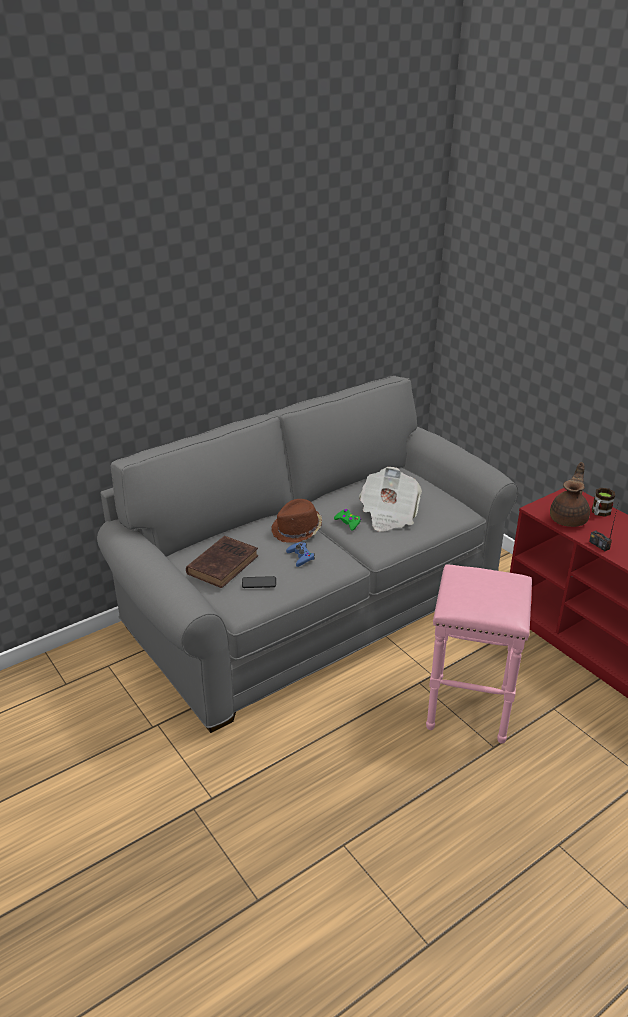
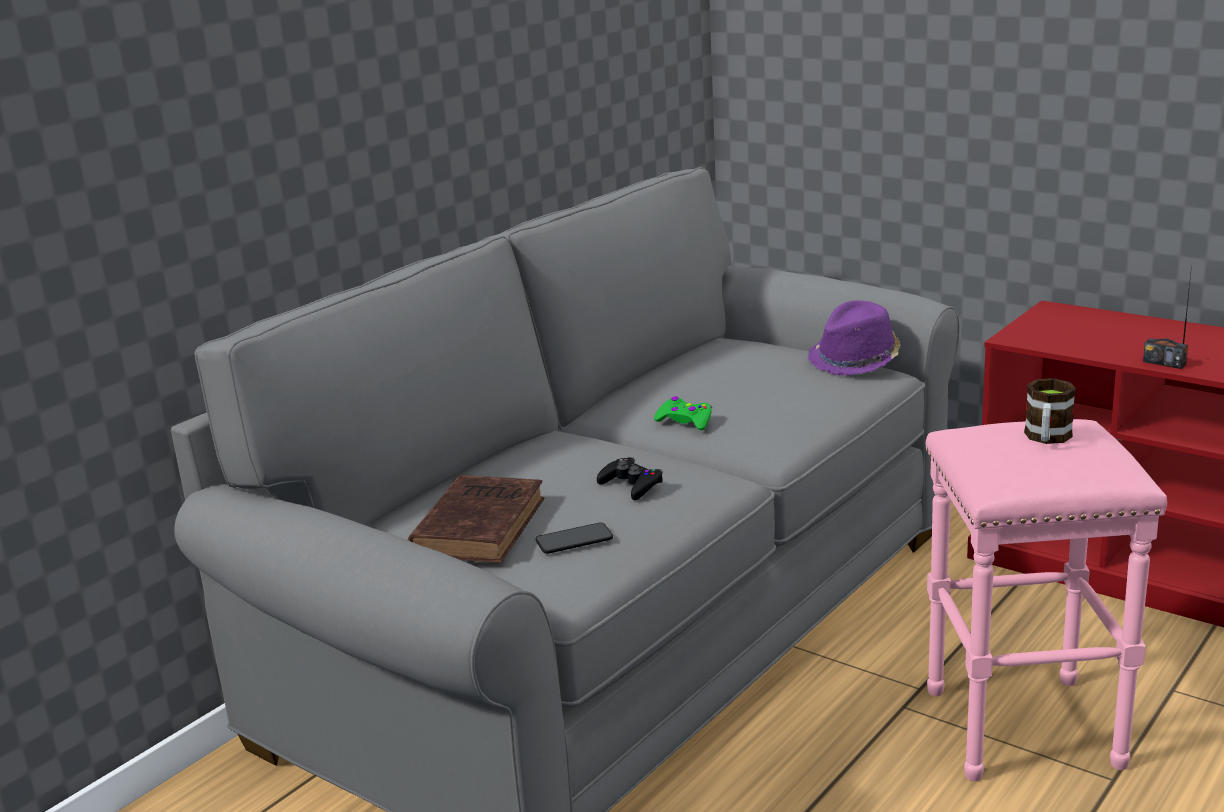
camera: 15 degrees left, 10 degrees down
brown hat [271,499,322,543] -> none
blue game controller [286,542,315,567] -> black game controller [597,457,663,500]
newspaper [359,467,422,532] -> none
brown teapot [550,462,590,527] -> none
mug [592,488,615,517] -> mug moved to [1024,378,1076,444]
none -> purple hat [808,300,901,376]

